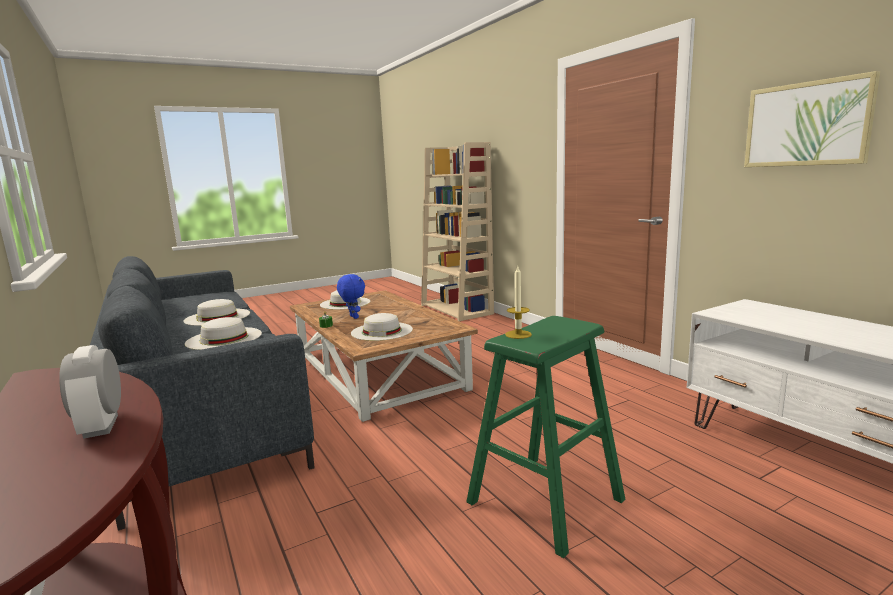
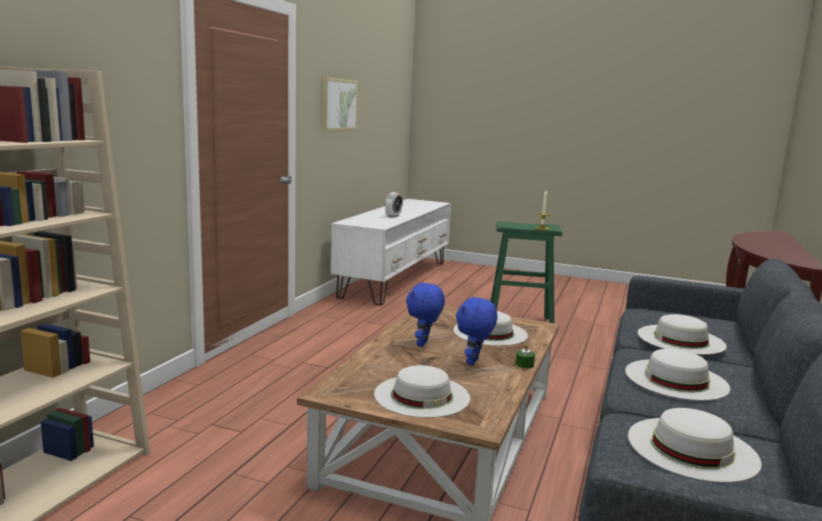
camera: 130 degrees left, 0 degrees up
alarm clock [59,345,121,439] -> alarm clock moved to [385,192,403,218]
none -> blue plush toy [406,282,445,347]
none -> white hat [628,408,762,483]

